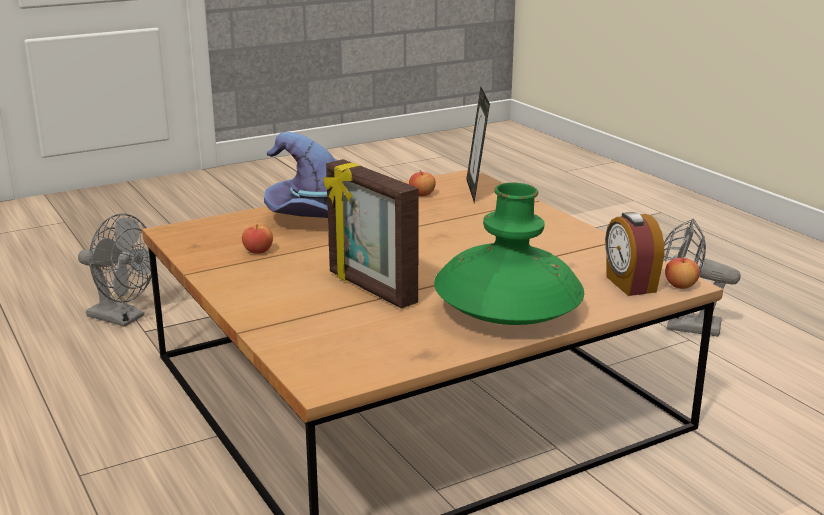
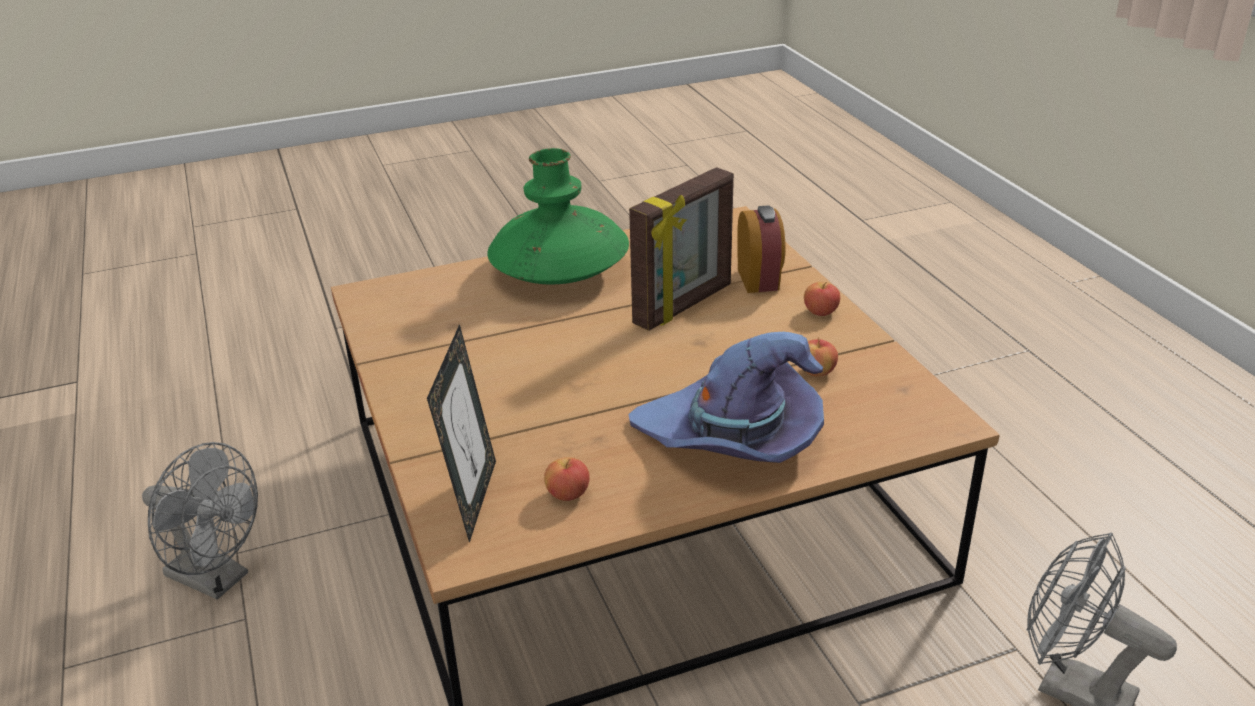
camera: 170 degrees left, 10 degrees up
picture frame [323,159,419,309] -> picture frame turned 75 degrees clockwise [629,167,734,331]
alarm clock [605,212,664,296] -> alarm clock moved to [737,205,785,293]
apple [665,255,700,289] -> apple moved to [804,282,840,316]

